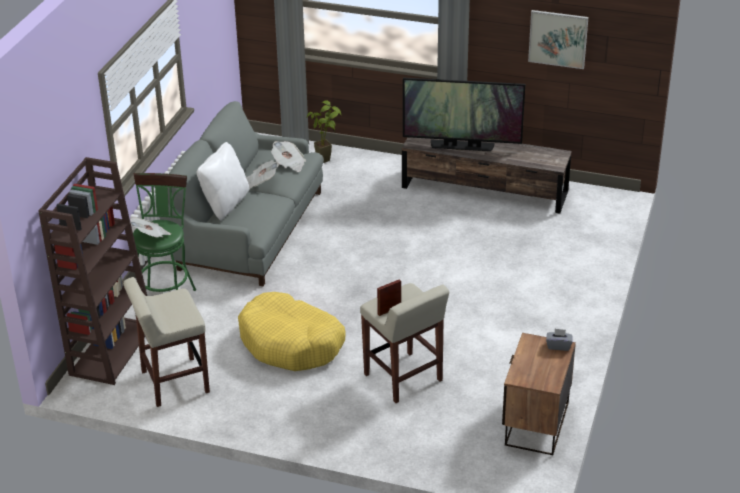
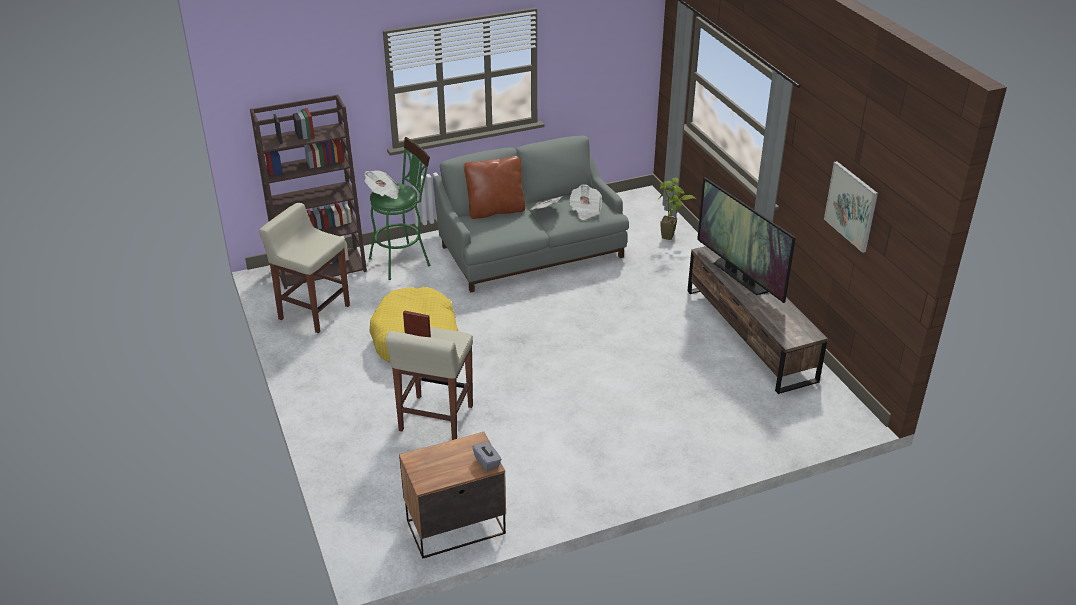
camera: 50 degrees right, 0 degrees up
white pillow [197,142,249,221] -> brown pillow [464,156,526,219]

